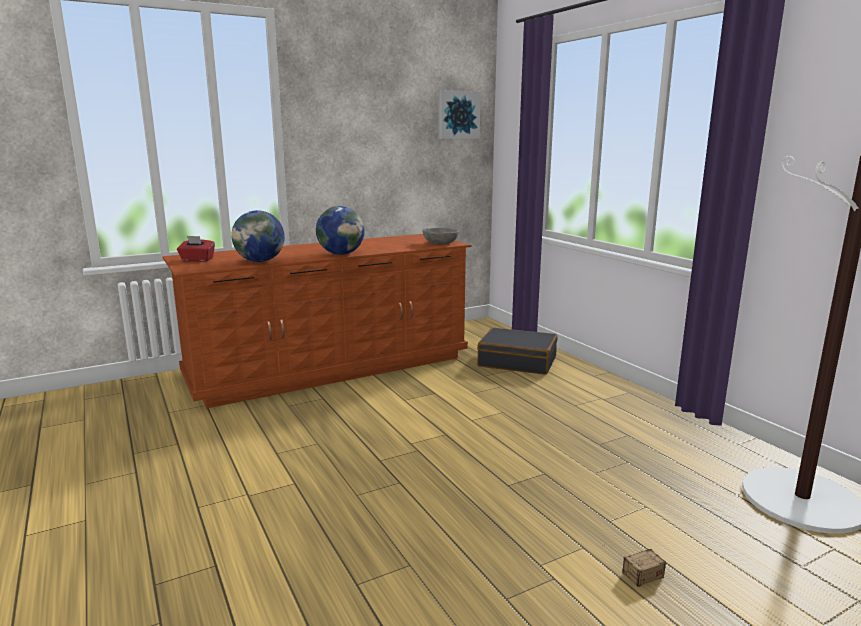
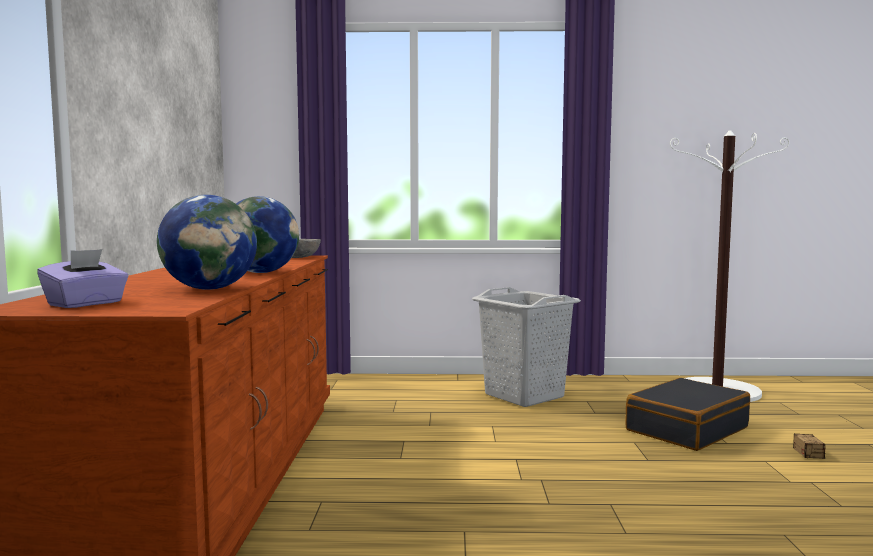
camera: 60 degrees left, 10 degrees down
red tissue box [177,236,215,261] -> purple tissue box [37,249,128,308]
picture [439,90,481,139] -> none
black suitcase [477,328,558,375] -> black suitcase moved to [625,378,750,451]
none -> grey laundry basket [472,287,581,407]

